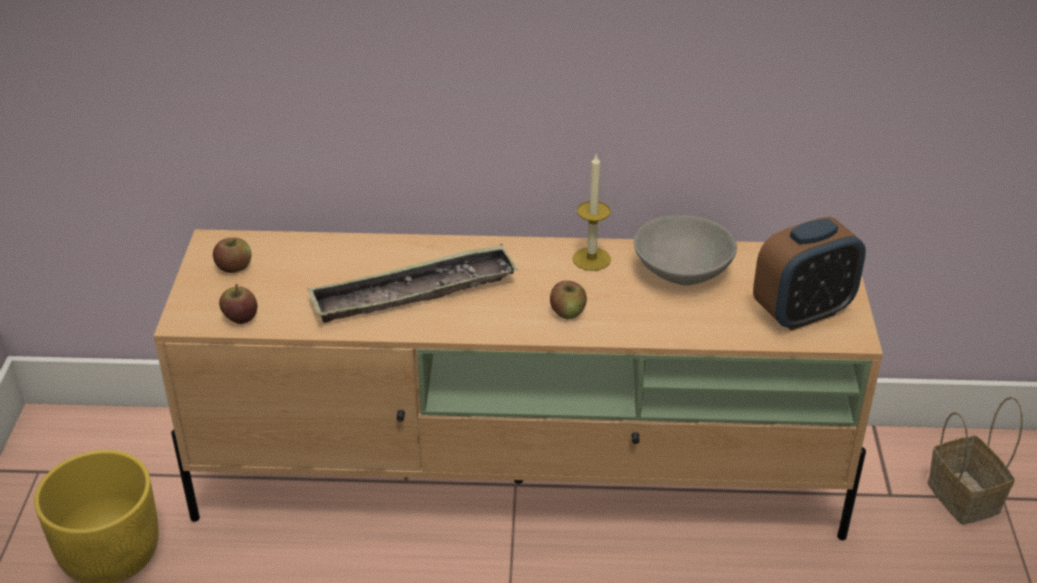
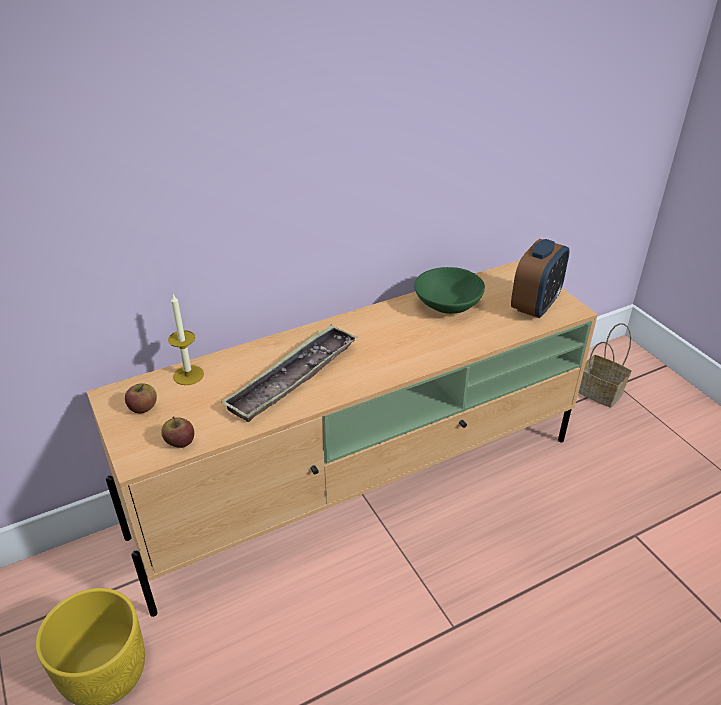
camera: 30 degrees left, 0 degrees up
apple [550,281,587,320] -> none
candle [572,155,611,271] -> candle moved to [168,294,204,385]
grey bowl [634,215,737,286] -> green bowl [414,267,485,314]

